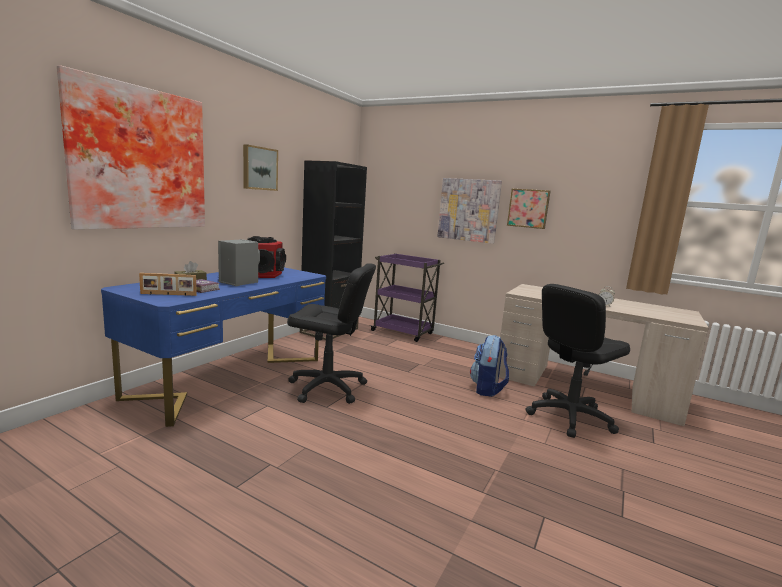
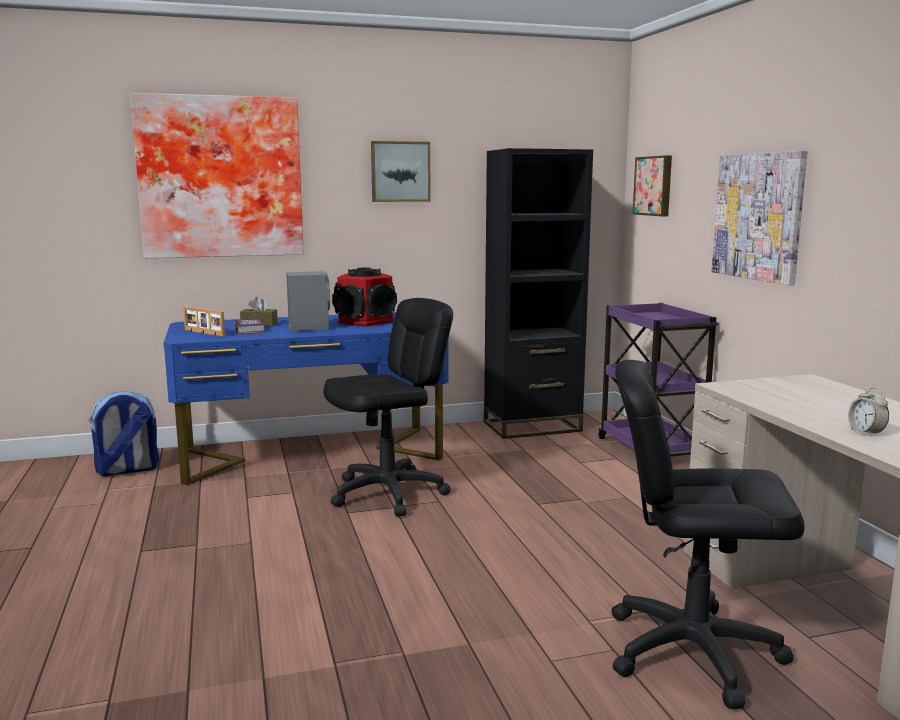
camera: 45 degrees right, 0 degrees up
black office chair [287,264,376,404] -> black office chair turned 90 degrees counterclockwise [323,298,453,516]
backpack [470,335,509,397] -> backpack moved to [89,391,159,477]
picture [507,189,551,229] -> picture moved to [633,155,672,216]

